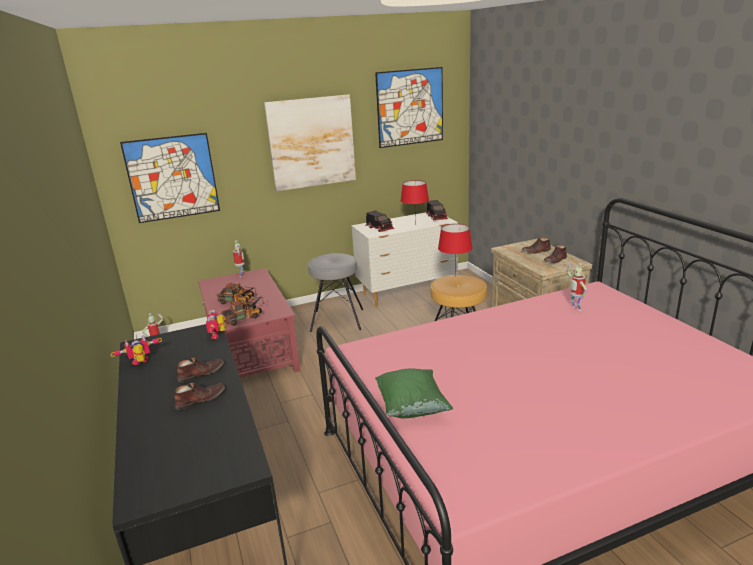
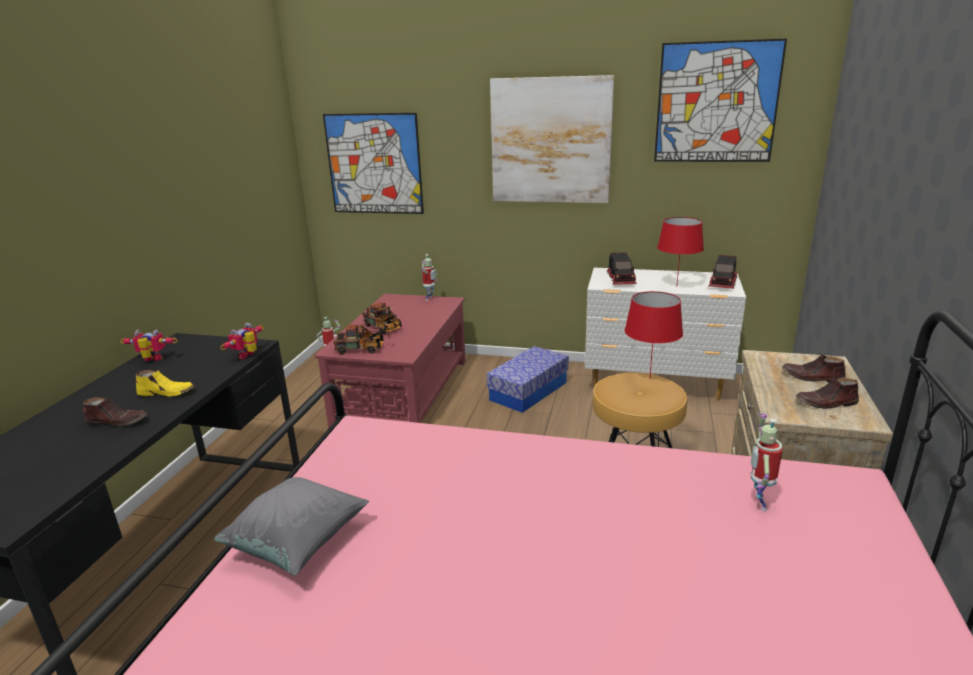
camera: 35 degrees right, 0 degrees up
brown shoe [177,357,224,382] -> yellow shoe [136,370,194,397]
grey stool [308,253,363,332] -> storage box [487,346,569,413]
green pillow [375,369,453,418] -> grey pillow [214,477,369,576]

